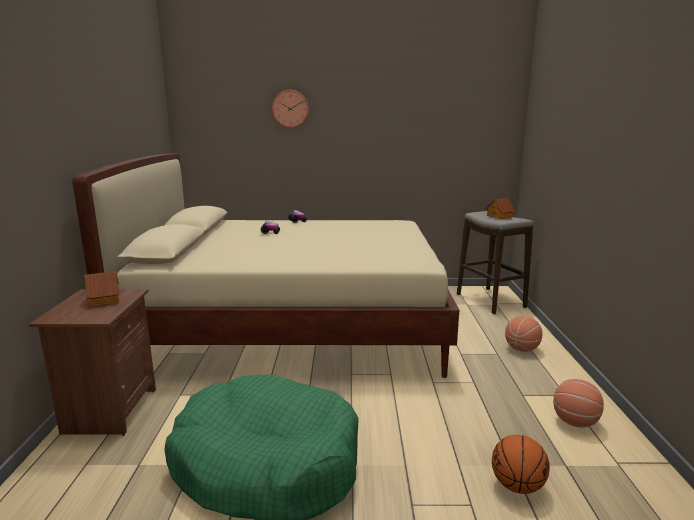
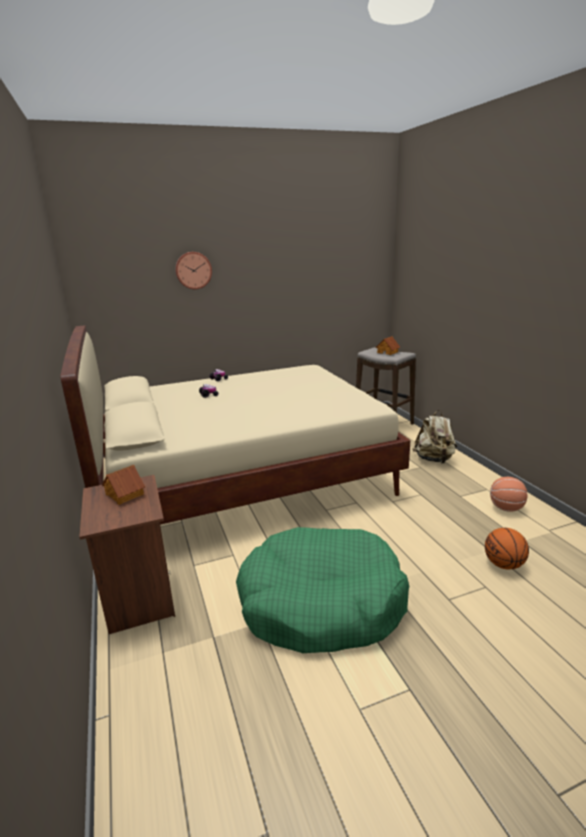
camera: 20 degrees left, 5 degrees up
basketball [505,316,543,352] -> beige backpack [413,410,457,464]

